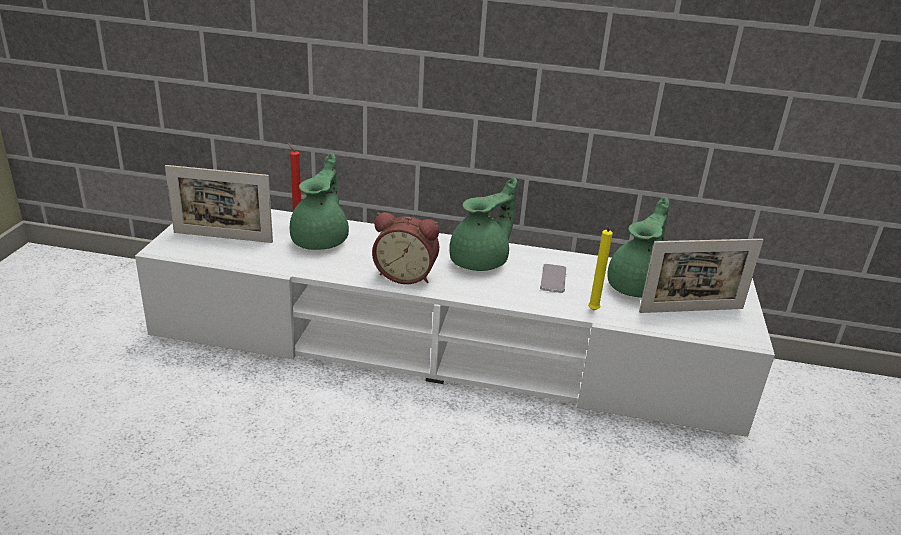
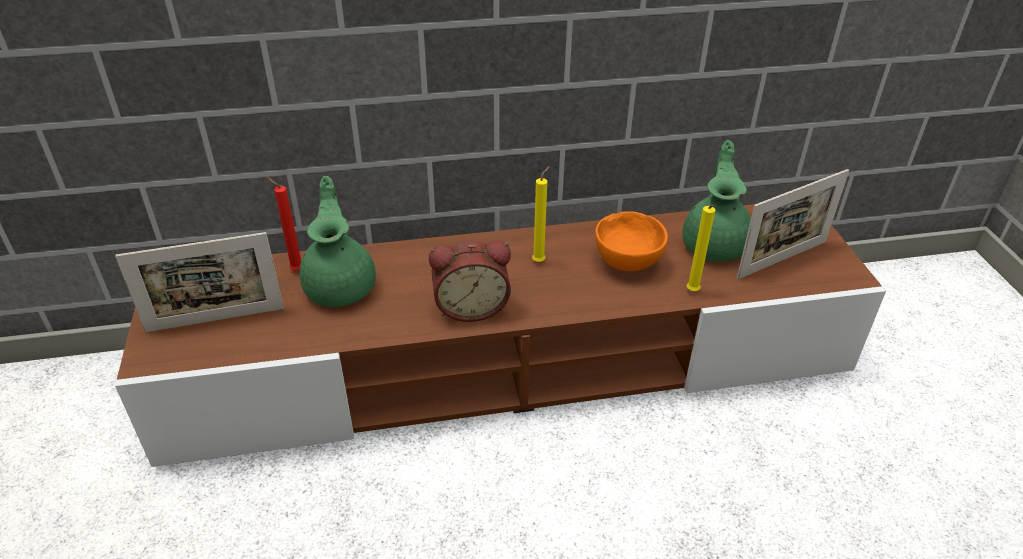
camera: 20 degrees left, 10 degrees up
white tv stand [135,209,775,437] -> brown tv stand [115,204,886,467]
green teapot [449,177,517,271] -> yellow candle [532,166,550,262]
phone [540,264,567,293] -> orange bowl [595,211,668,271]

